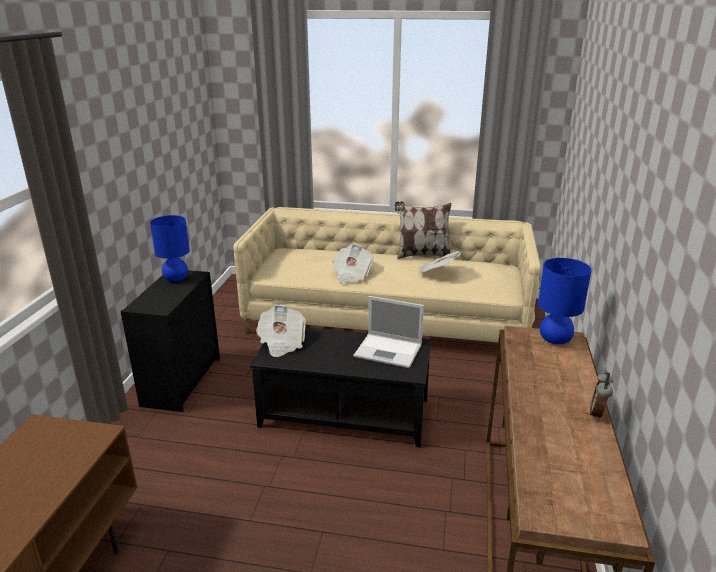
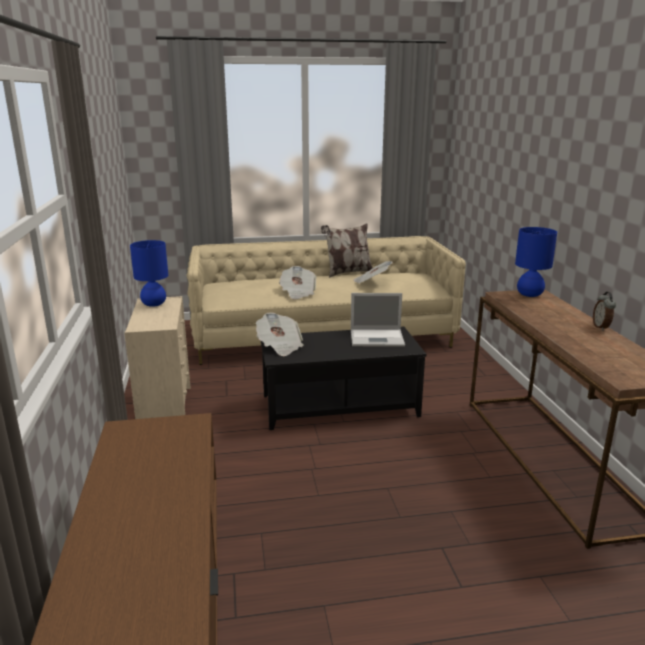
camera: 20 degrees left, 5 degrees down
black dresser [120,270,220,412] -> beige dresser [124,296,191,419]

